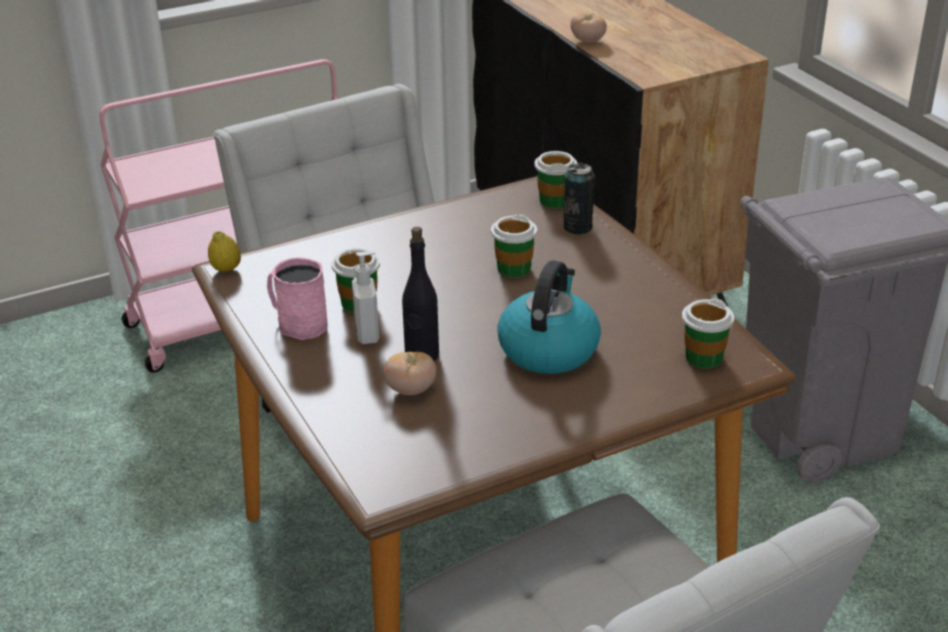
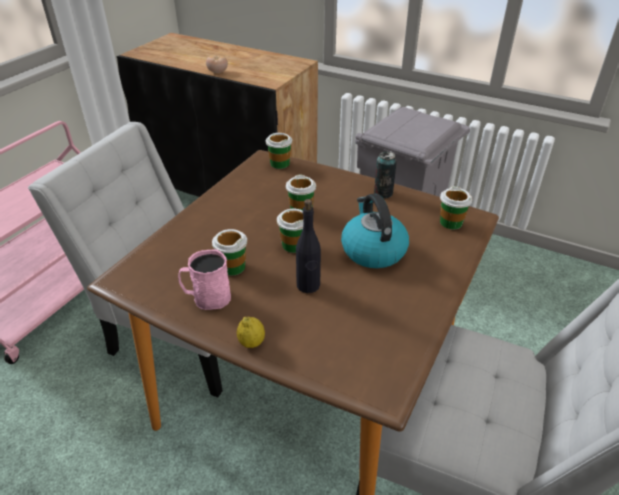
camera: 35 degrees left, 5 degrees up
lemon [208,231,241,272] -> lemon moved to [237,317,265,348]
soap dispenser [352,252,379,344] -> none
tomato [384,352,436,395] -> none
can [564,163,595,234] -> can moved to [374,151,397,198]
none -> cup [277,209,303,253]

